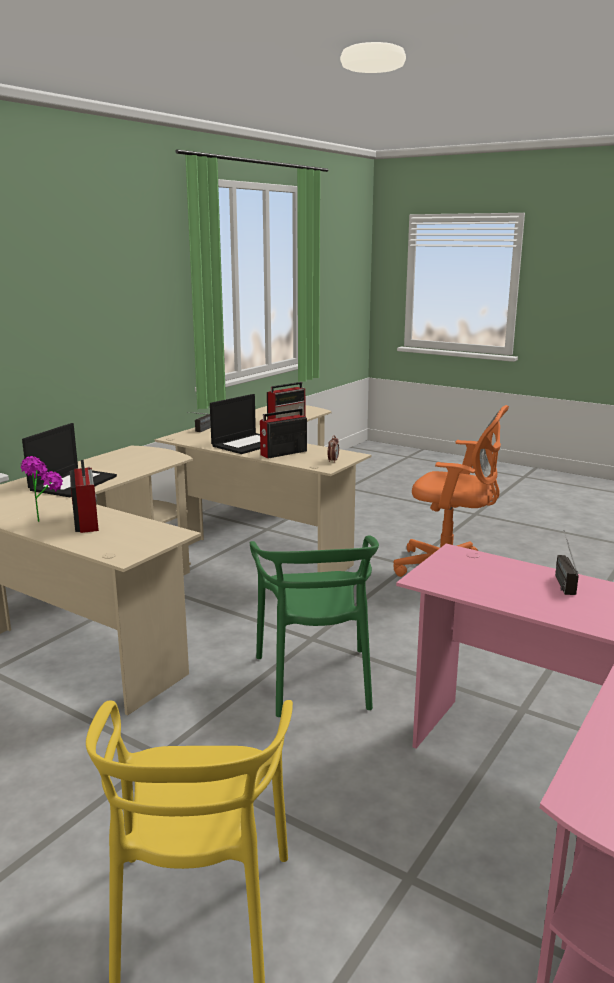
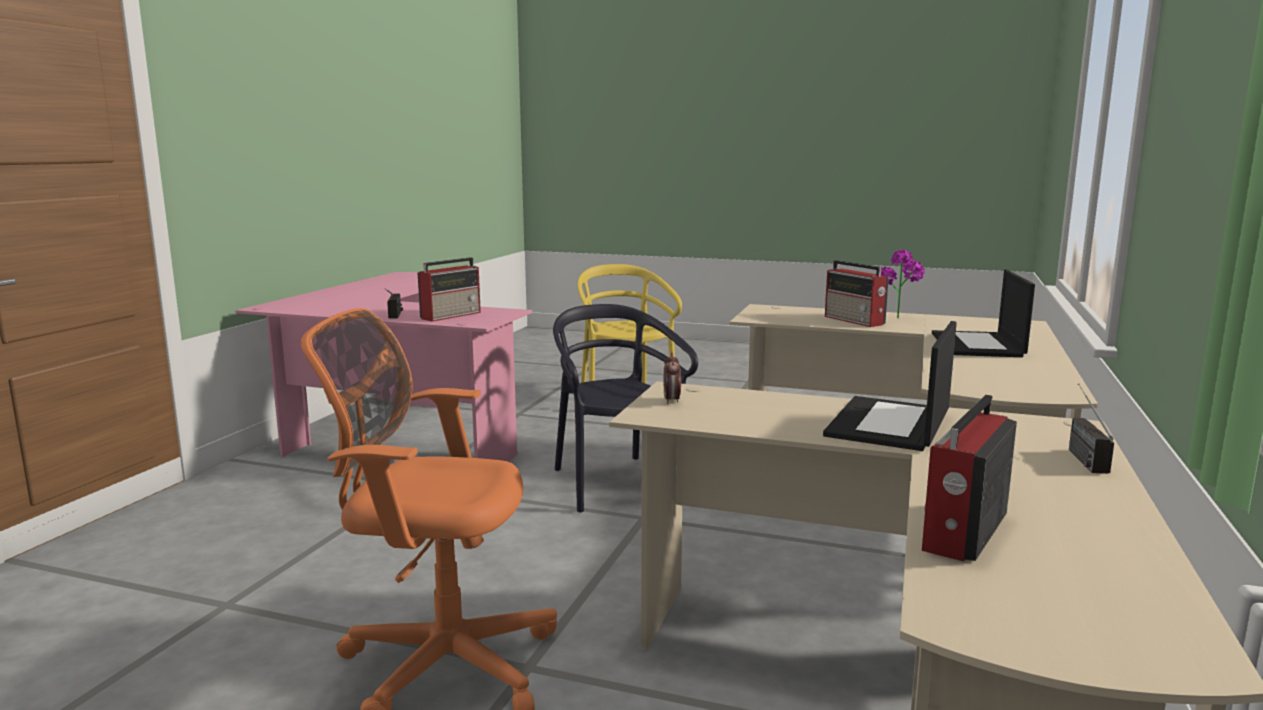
camera: 165 degrees right, 5 degrees down
green chair [250,535,379,717] -> black chair [553,304,698,513]
radio [260,409,307,458] -> radio moved to [417,257,481,322]

